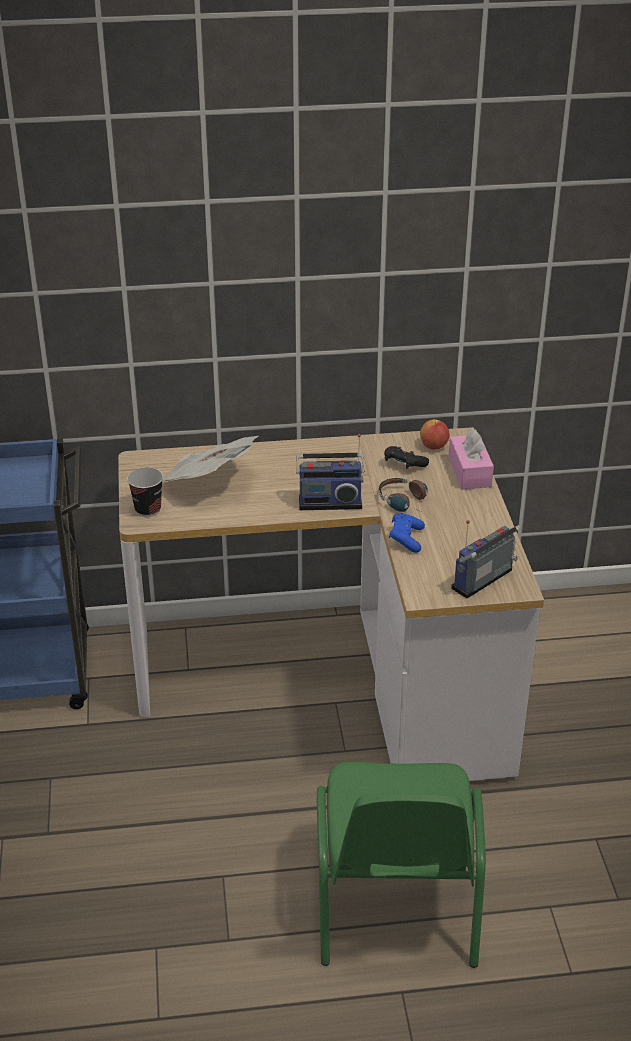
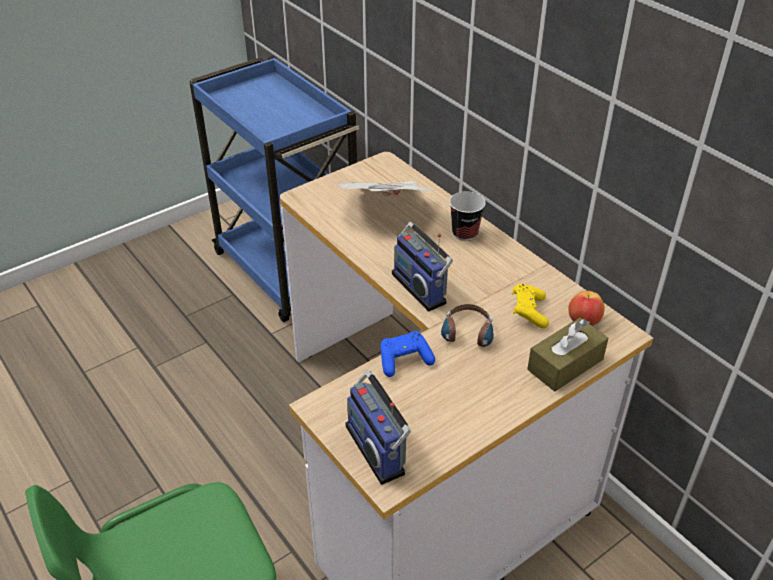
camera: 60 degrees right, 5 degrees up
cup [127,467,163,517] -> cup moved to [449,191,486,241]
black game controller [384,446,429,469] -> yellow game controller [512,284,549,328]
pink tissue box [448,428,494,490] -> brown tissue box [527,318,608,392]
radio [451,520,520,598] -> radio turned 135 degrees counterclockwise [345,370,411,485]

